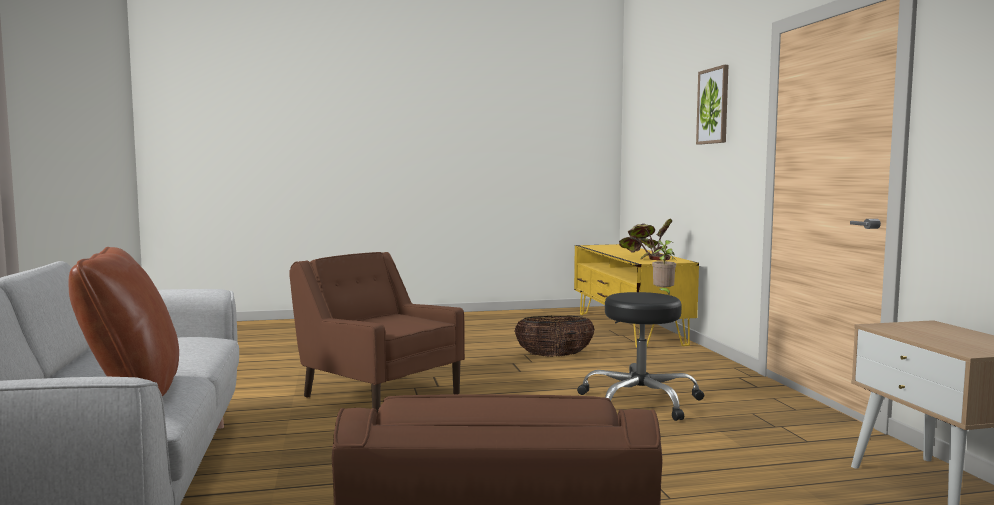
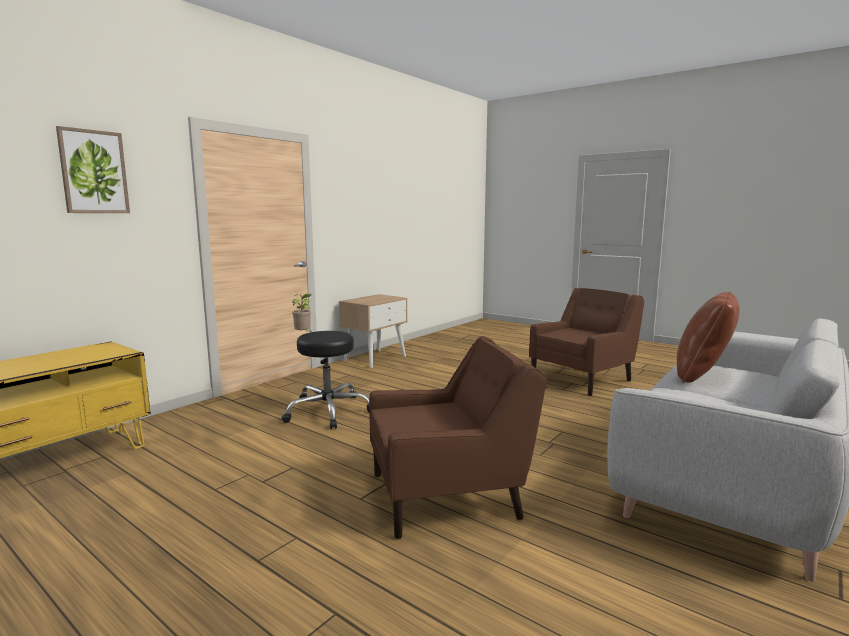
camera: 130 degrees left, 5 degrees up
brown armchair [289,252,465,413] -> brown armchair turned 105 degrees counterclockwise [369,336,546,539]
basket [515,315,595,357] -> none
potted plant [619,218,672,261] -> none

